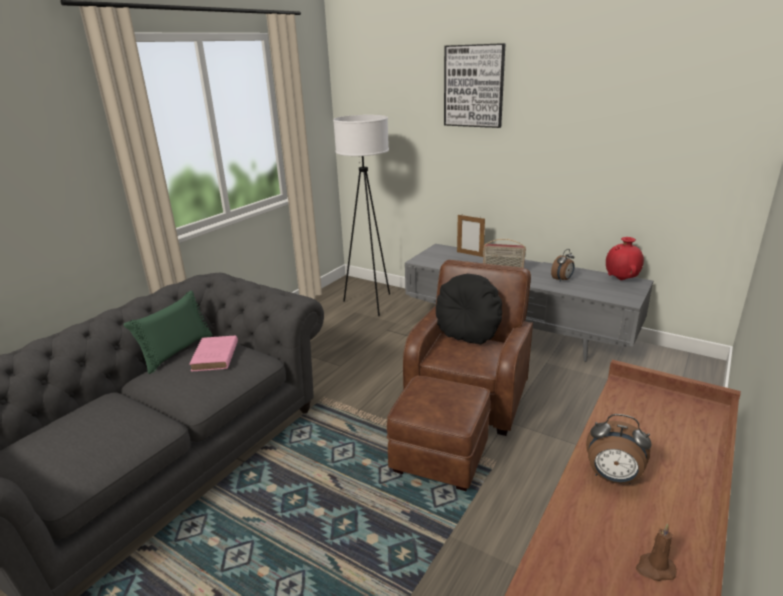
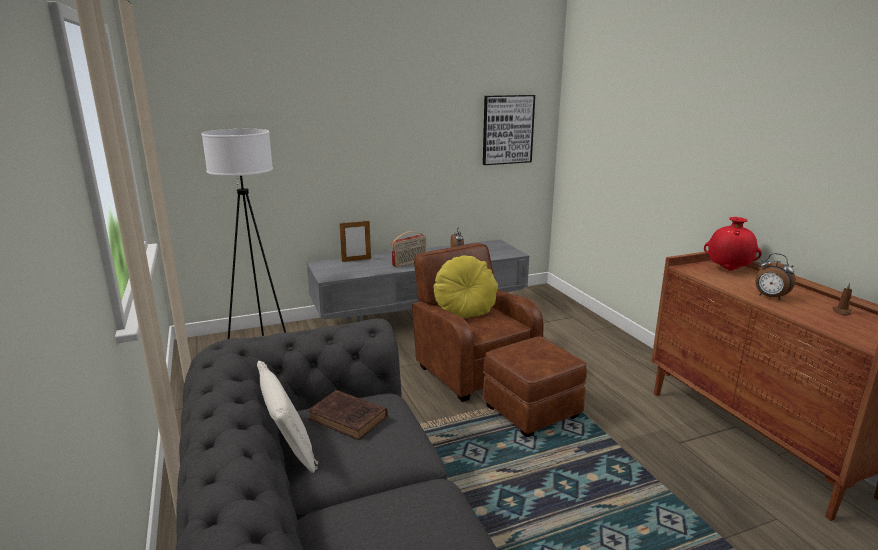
camera: 55 degrees left, 5 degrees down
green pillow [124,291,212,374] -> white pillow [257,361,319,473]
pink book [189,335,238,371] -> brown book [307,390,388,440]
black pillow [436,274,502,344] -> yellow pillow [433,255,498,318]
picture [444,43,506,128] -> picture moved to [483,95,535,165]
alarm clock [586,414,652,484] -> alarm clock turned 75 degrees clockwise [756,253,796,300]
red vase [606,237,644,280] -> red vase moved to [704,217,762,271]

